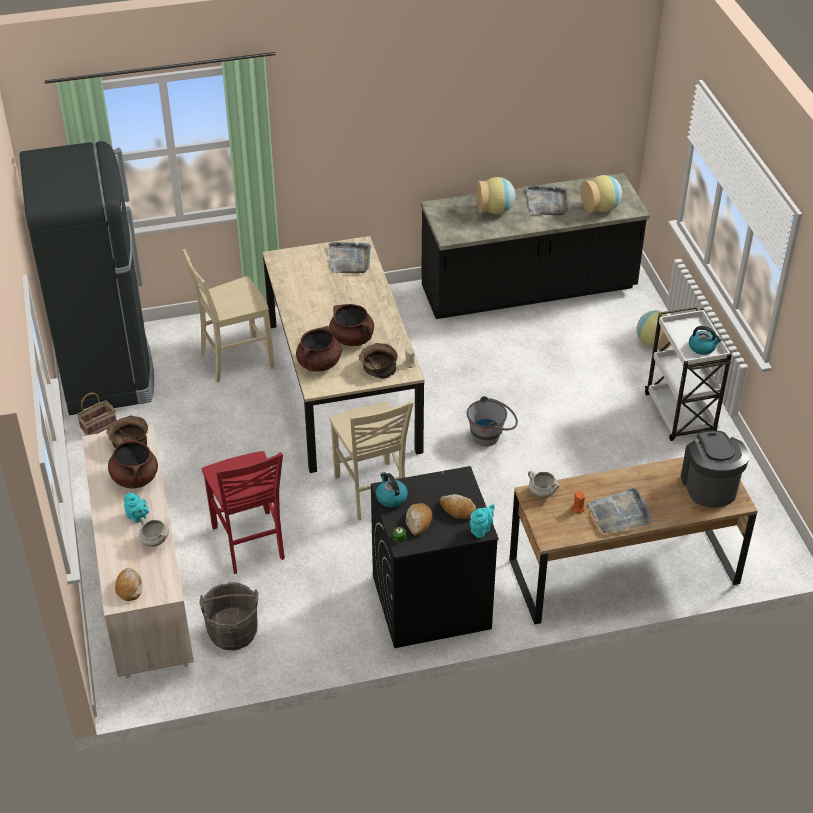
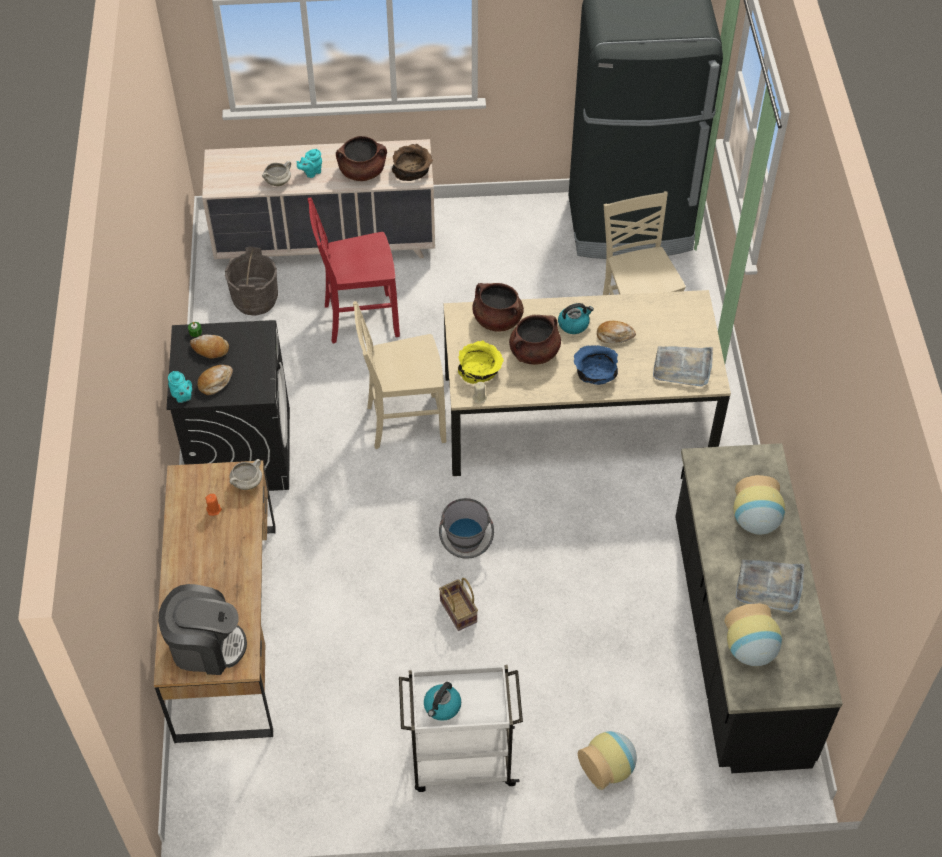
camera: 100 degrees right, 10 degrees up
basket [77,393,117,435] -> basket moved to [439,578,478,631]
bread [115,568,142,601] -> bread moved to [597,321,636,343]
brown bowl [359,343,398,379] -> yellow bowl [458,341,504,384]
kettle [376,472,408,507] -> kettle moved to [558,303,594,334]
grey tray [588,487,652,533] -> none
none -> blue bowl [574,345,618,385]

